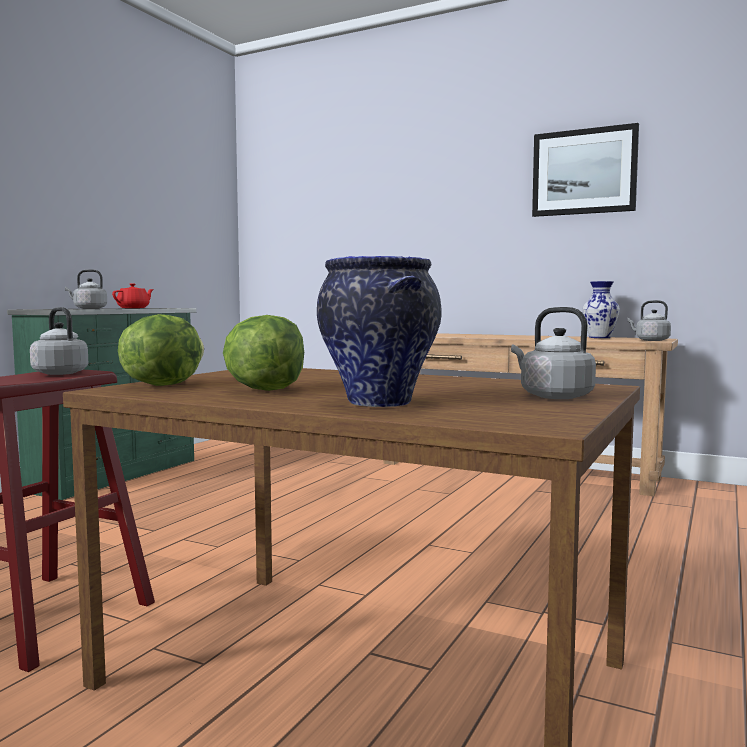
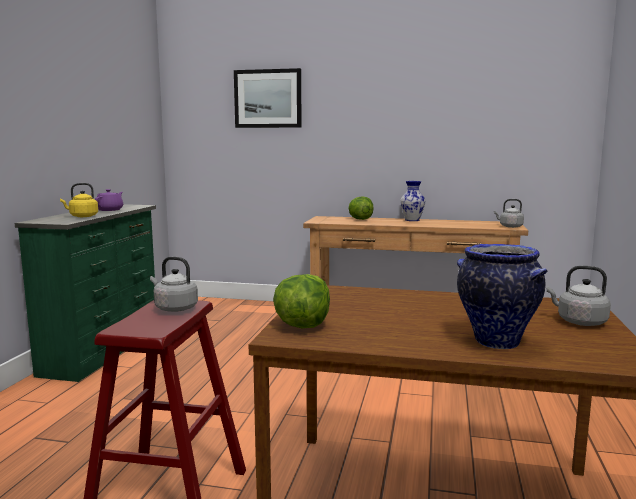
camera: 15 degrees left, 5 degrees up
grey kettle [65,269,107,309] -> yellow kettle [60,183,98,217]
red teapot [112,283,154,308] -> purple teapot [95,189,123,211]
lettuce [223,315,304,391] -> lettuce moved to [348,196,374,220]
picture [532,123,639,217] -> picture moved to [234,68,301,128]
vase [582,281,620,338] -> vase moved to [400,181,425,221]

